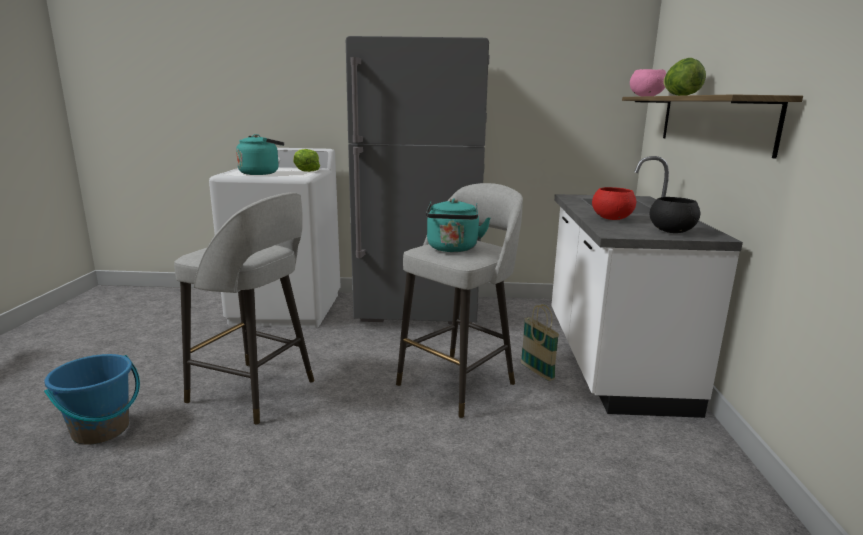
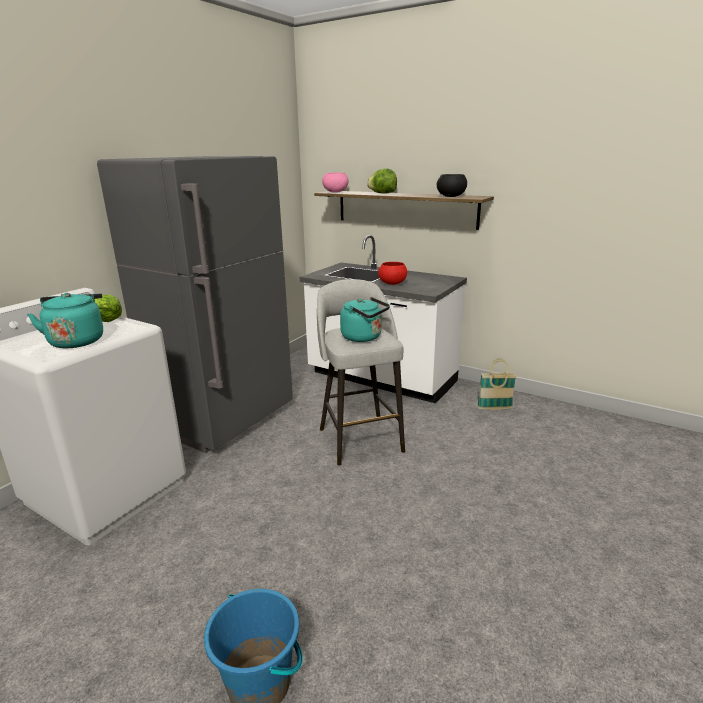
camera: 60 degrees left, 5 degrees up
grey stool [174,192,314,425] -> none
basket [521,304,559,381] -> basket moved to [477,359,517,410]
black bowl [650,197,700,233] -> black bowl moved to [437,174,467,197]

